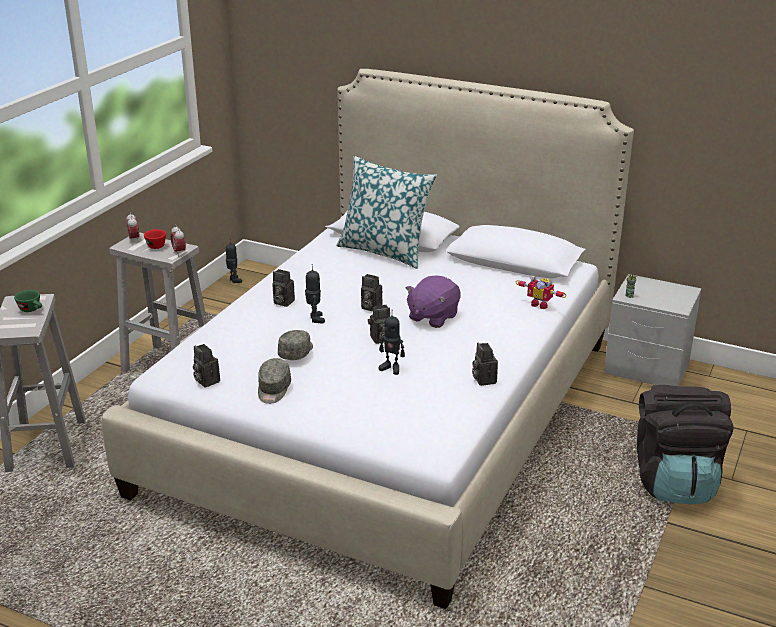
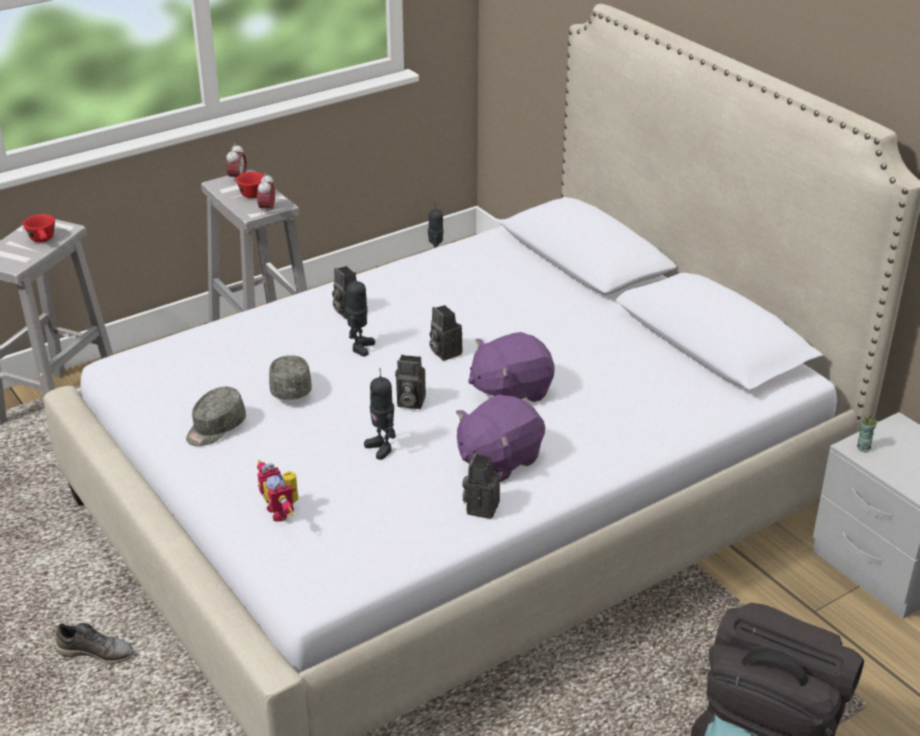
camera: 30 degrees right, 5 degrees up
green cup [14,290,42,312] -> red cup [23,214,55,242]
camera [193,344,220,388] -> none
grey cap [278,330,313,360] -> grey cap turned 60 degrees counterclockwise [269,355,312,400]
pillow [336,156,437,269] -> none
toy robot [516,276,566,309] -> toy robot moved to [257,460,298,522]
none -> grey shoe [54,623,133,664]
none -> purple plush toy [456,395,545,482]

